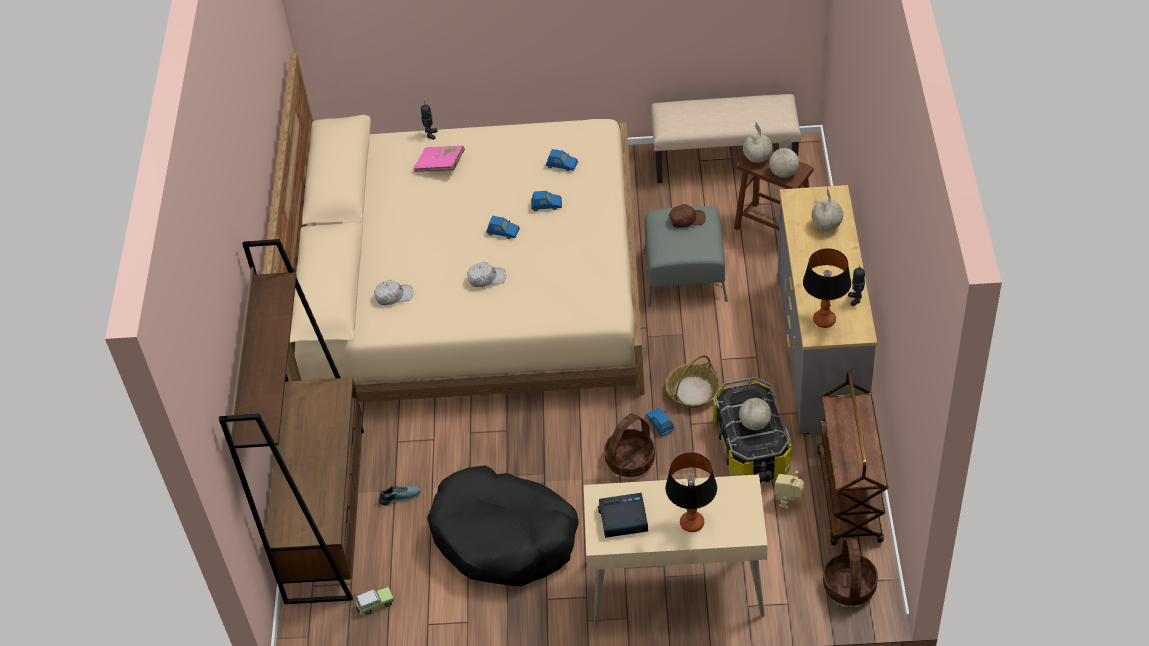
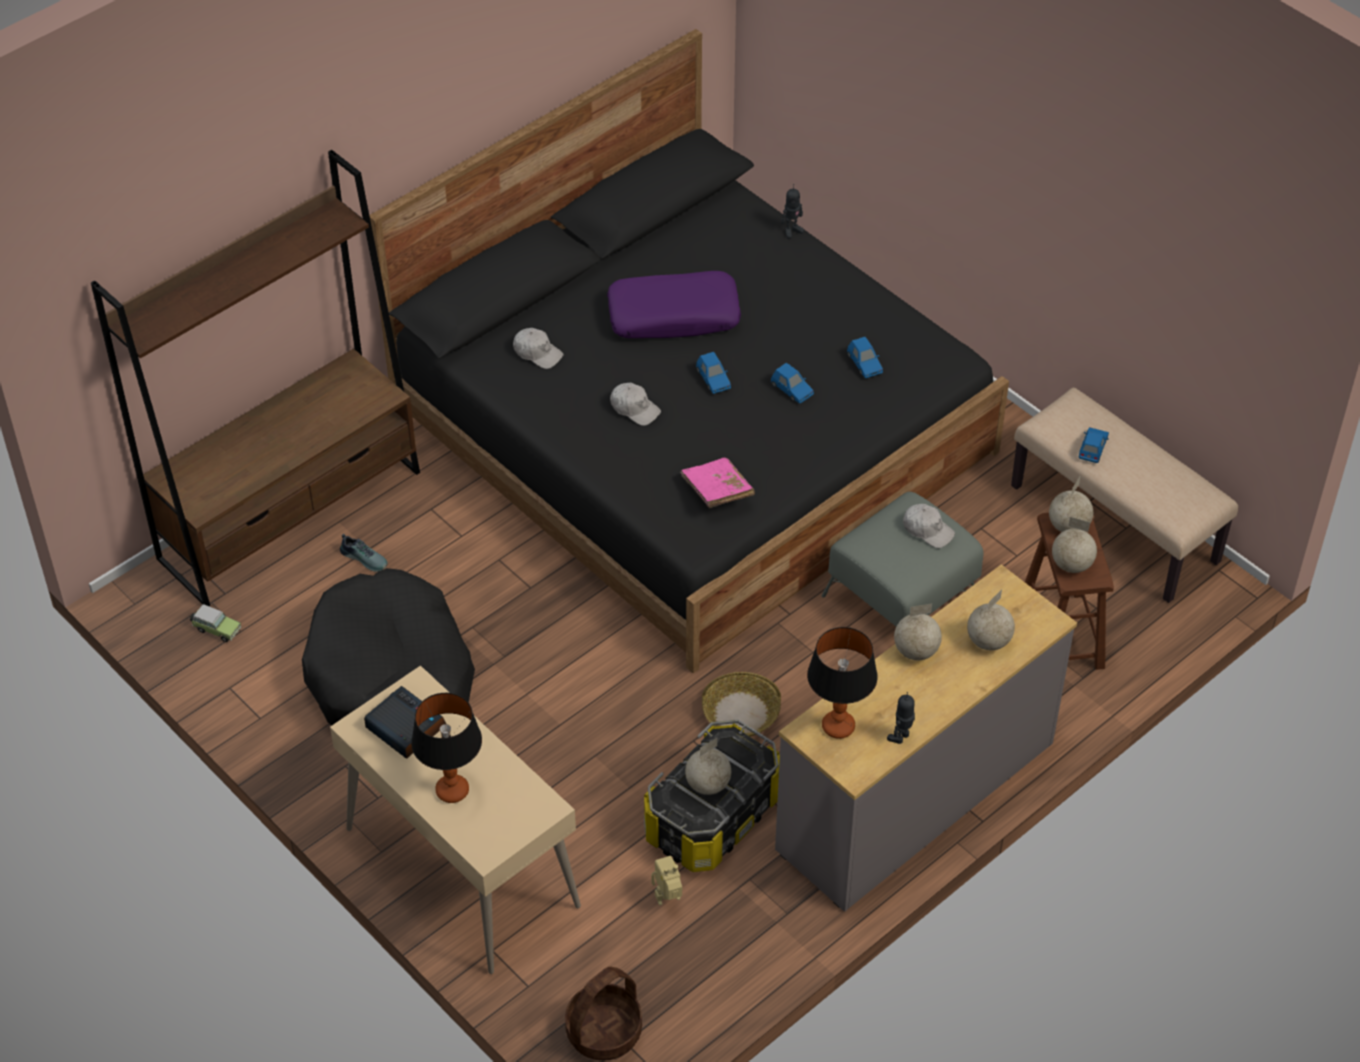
camera: 45 degrees right, 0 degrees up
beige bed [263,53,645,402] -> black bed [369,29,1009,673]
pink book [413,146,465,172] -> pink book moved to [680,457,755,508]
basket [604,413,655,477] -> none
blue toy car [646,408,674,436] -> blue toy car moved to [1078,427,1109,463]
brown cap [669,204,706,228] -> white cap [903,504,955,548]
brown cart [817,370,888,545] -> none
none -> purple pillow [607,271,741,338]
none -> globe [894,603,942,660]

